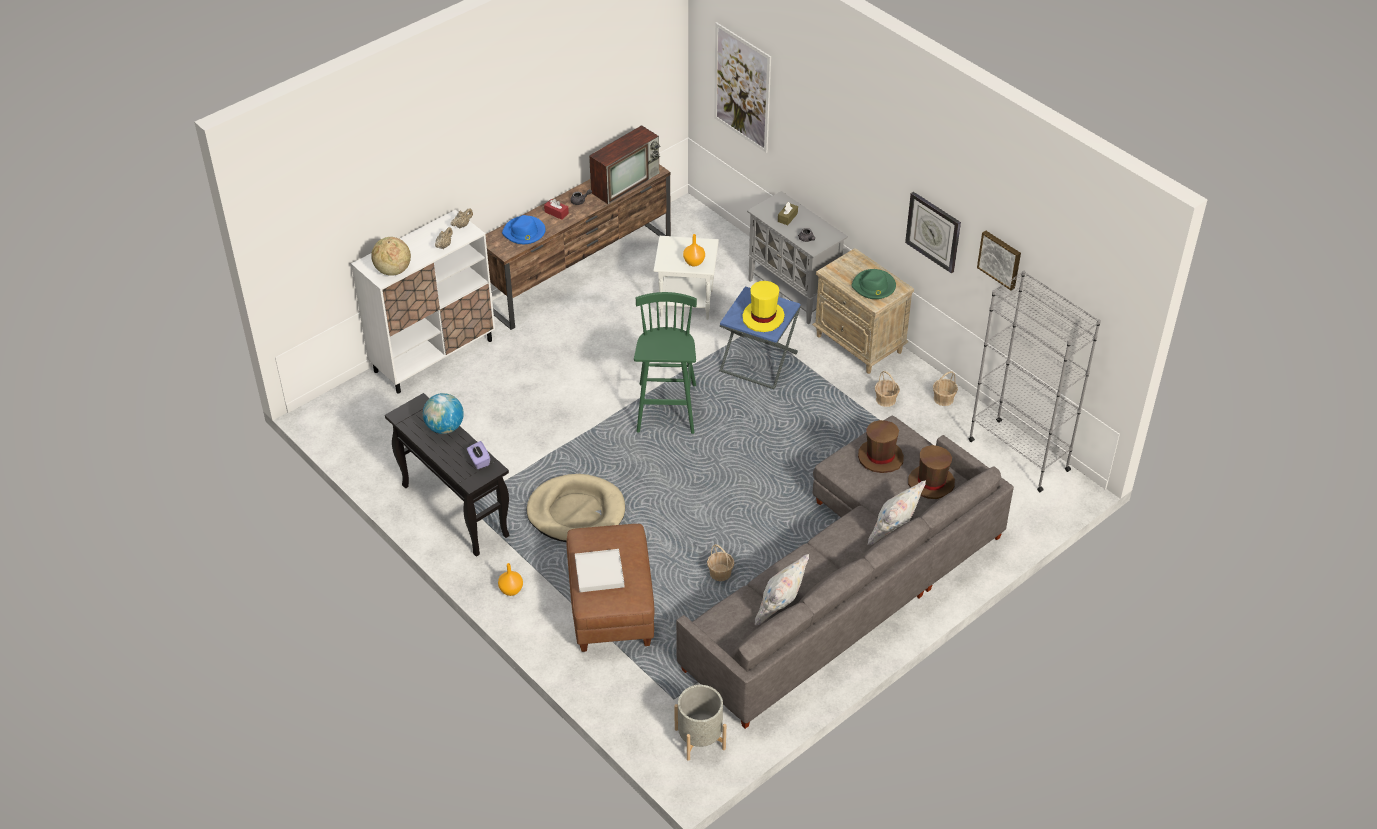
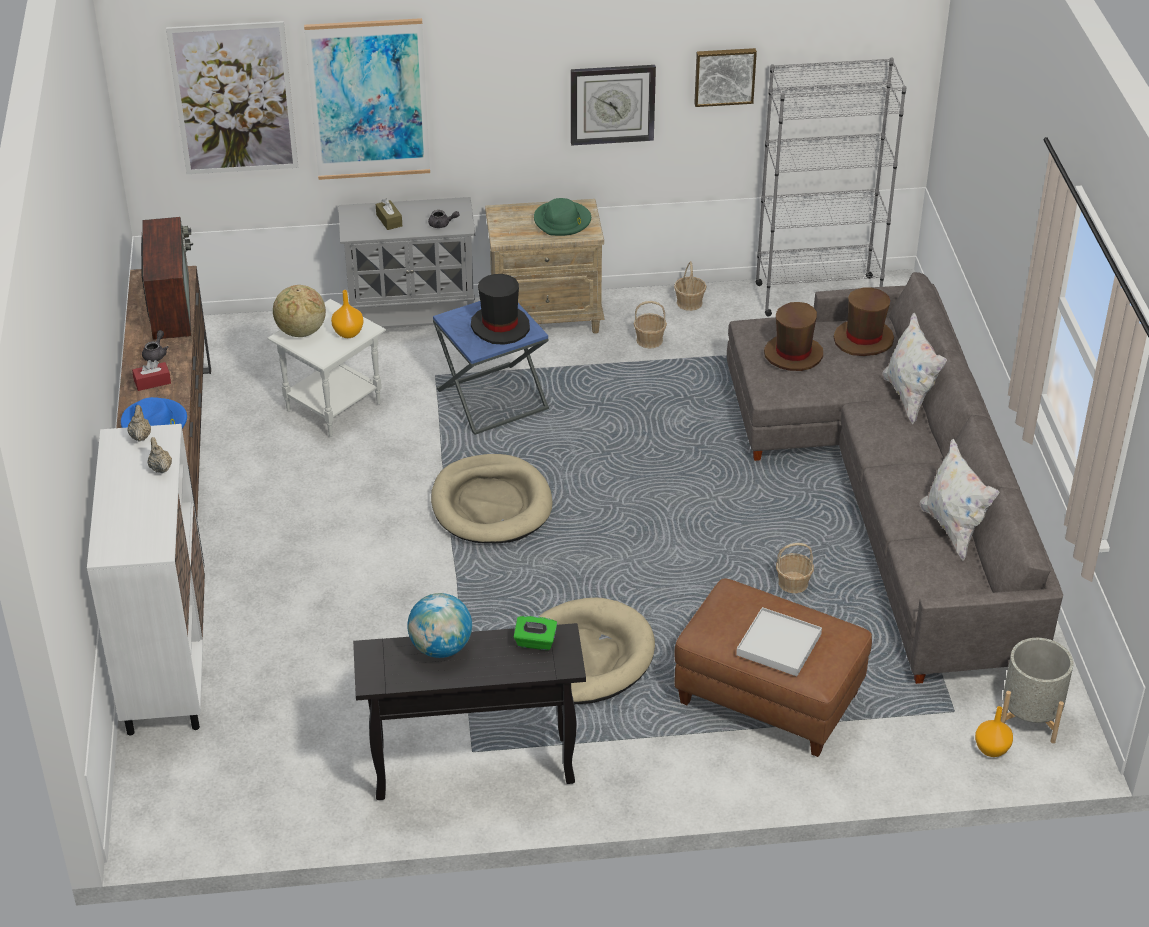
camera: 55 degrees left, 5 degrees down
globe [371,237,411,276] -> globe moved to [273,285,326,337]
purple tissue box [467,441,490,469] -> green tissue box [514,616,558,650]
orange vase [498,563,523,596] -> orange vase moved to [975,706,1013,757]
green stool [634,292,697,434] -> beige dog bed [431,454,553,543]
yellow hat [742,281,785,332] -> black hat [471,274,530,345]
none -> picture [304,18,430,180]

